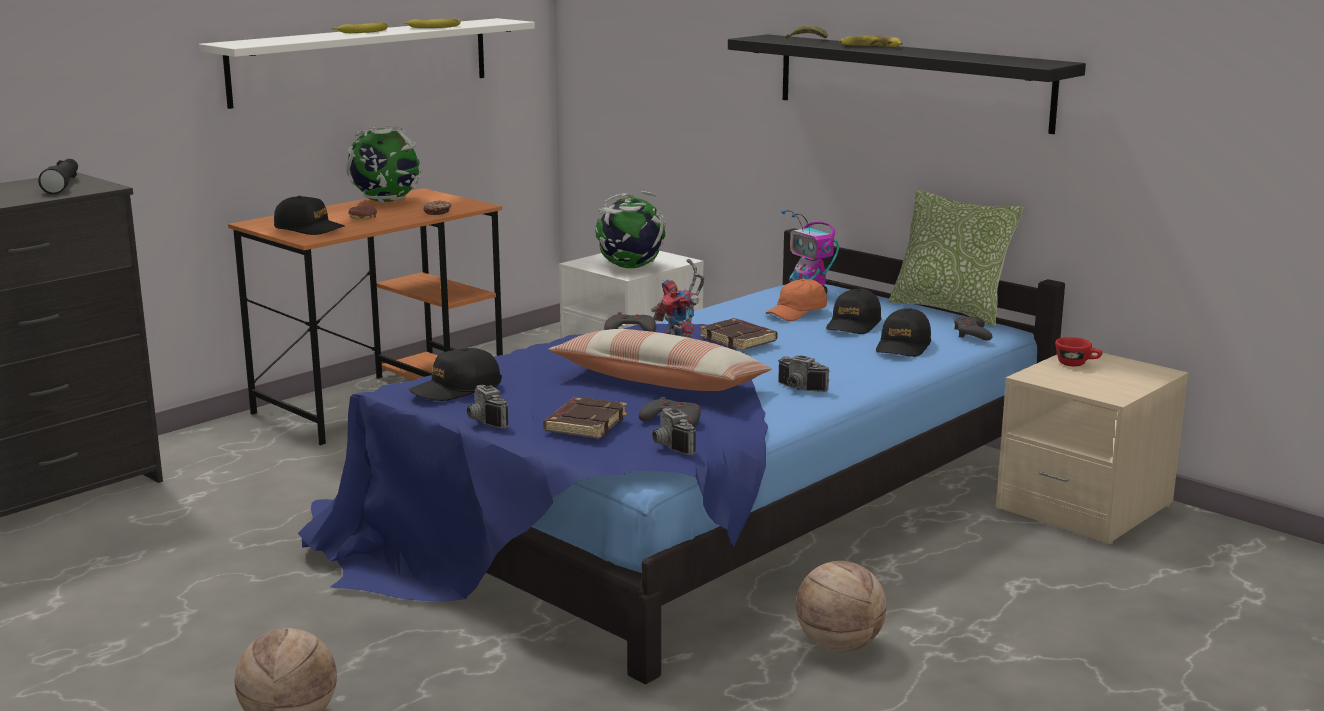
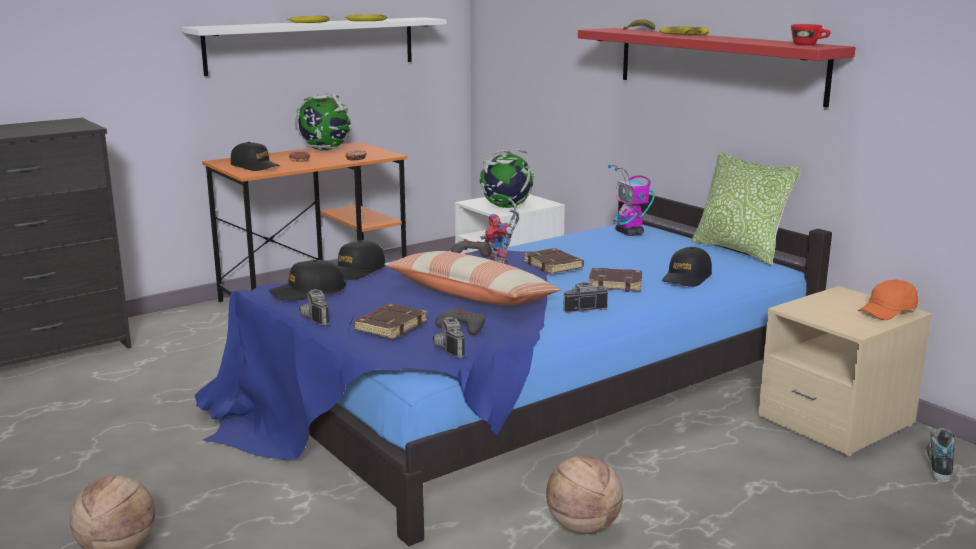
camera: 10 degrees right, 0 degrees up
black flashlight [38,159,78,194] -> none
black shelf [728,34,1086,134] -> red shelf [578,28,856,107]
orange cap [766,279,827,321] -> orange cap moved to [858,279,918,320]
camera [778,355,829,392] -> camera turned 120 degrees clockwise [563,283,608,313]
black cap [826,289,881,334] -> black cap moved to [338,240,385,280]
grey game controller [954,317,993,341] -> none
red cup [1055,337,1103,366] -> red cup moved to [791,24,831,45]
none -> brown book [588,268,642,292]
none -> shoe [925,428,955,482]

